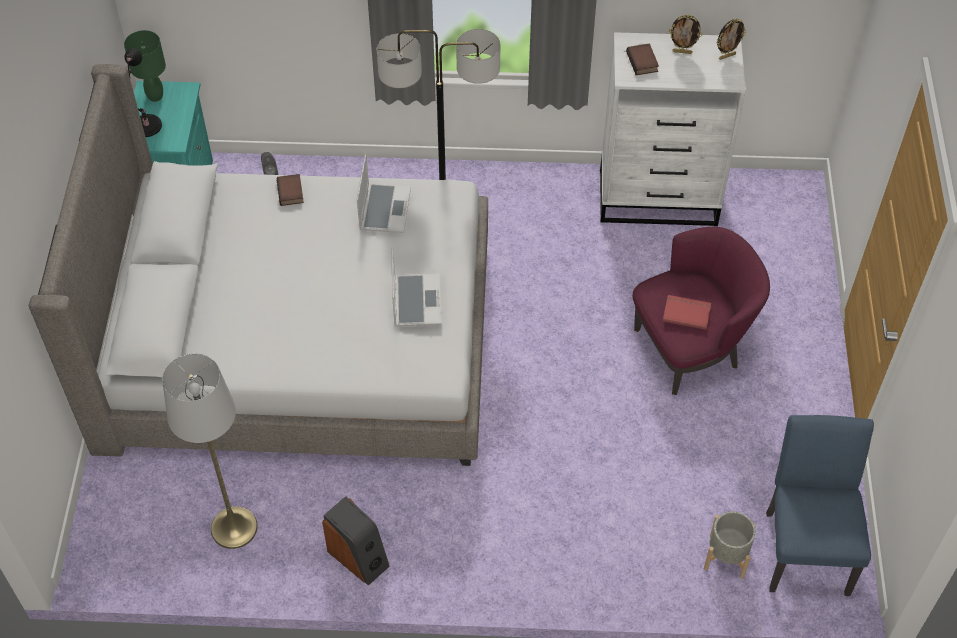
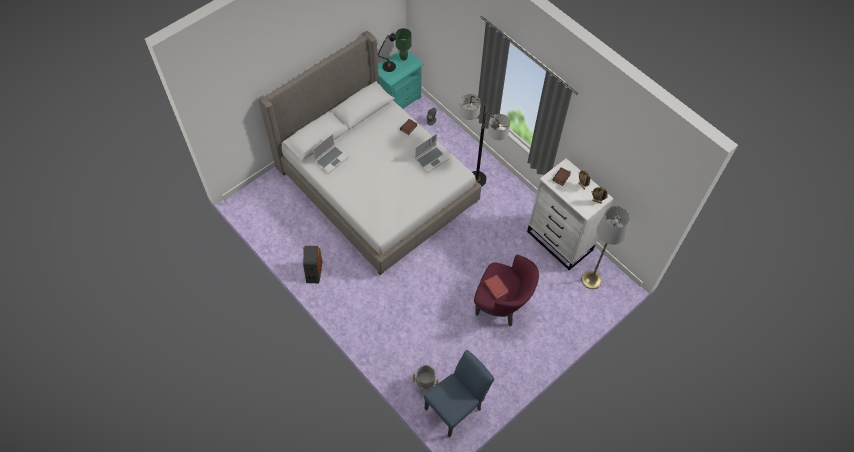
camera: 45 degrees right, 5 degrees up
grey floor lamp [162,353,258,549] -> grey floor lamp moved to [581,206,630,289]
laptop [392,247,442,327] -> laptop moved to [312,133,349,174]

